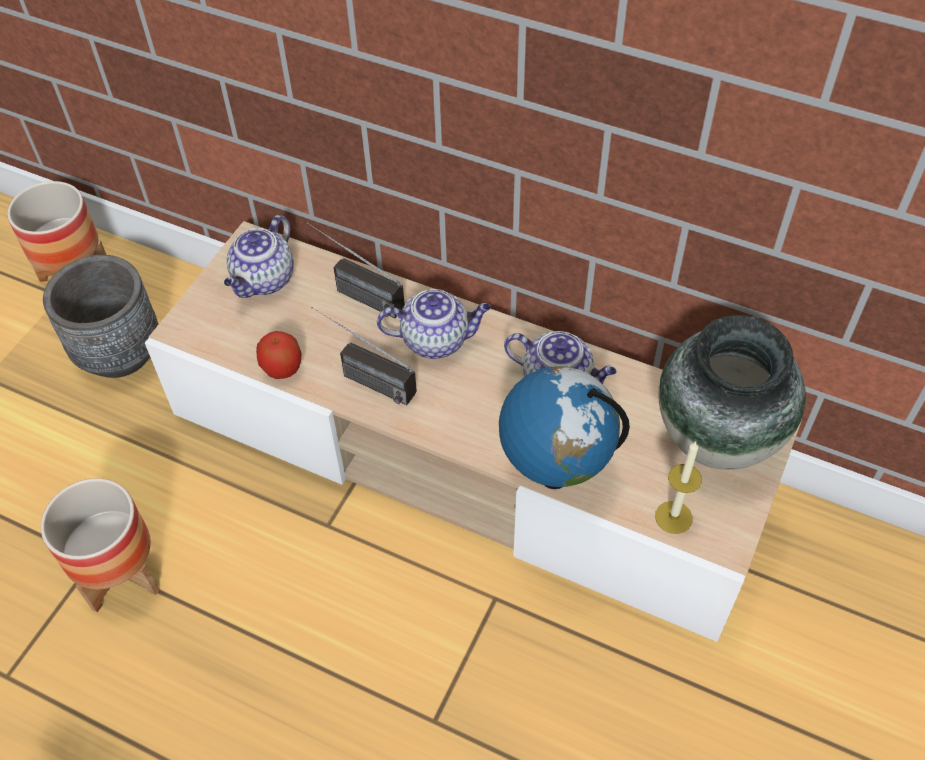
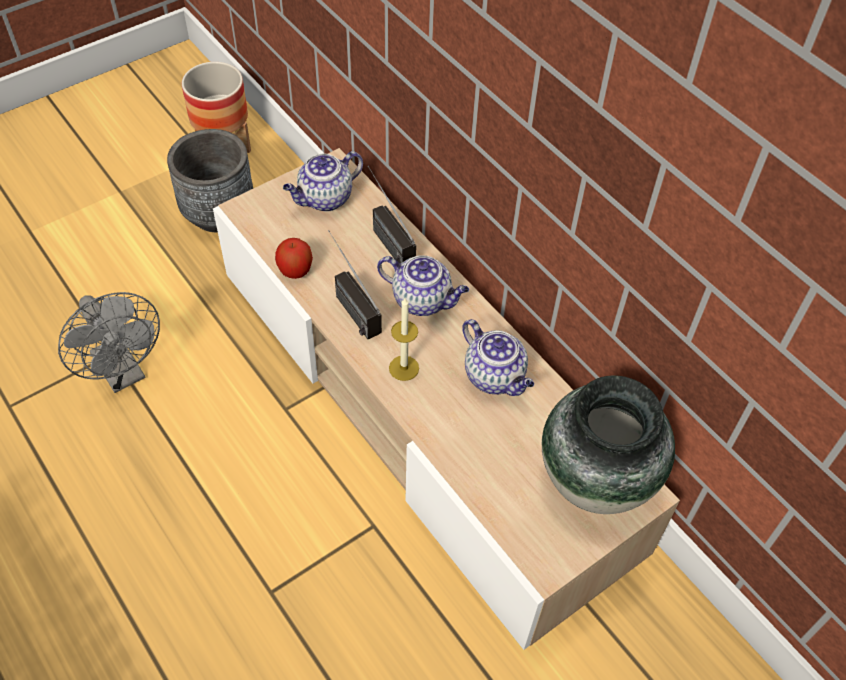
camera: 25 degrees right, 0 degrees up
planter [41,478,159,612] -> grey fan [58,292,160,393]
globe [499,366,630,489] -> none
candle [655,441,702,534] -> candle moved to [389,298,419,381]

